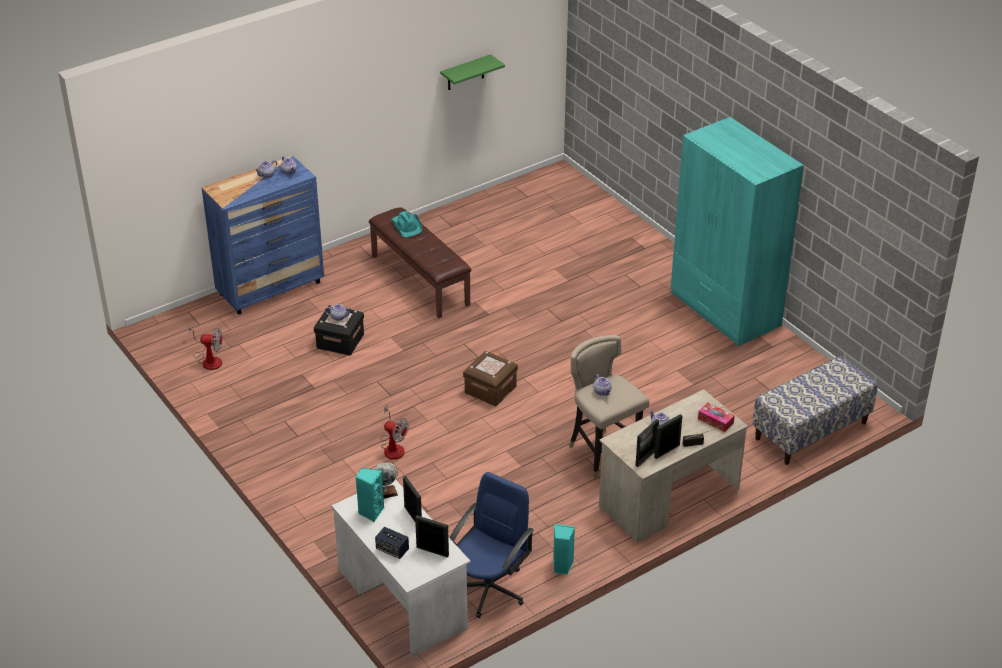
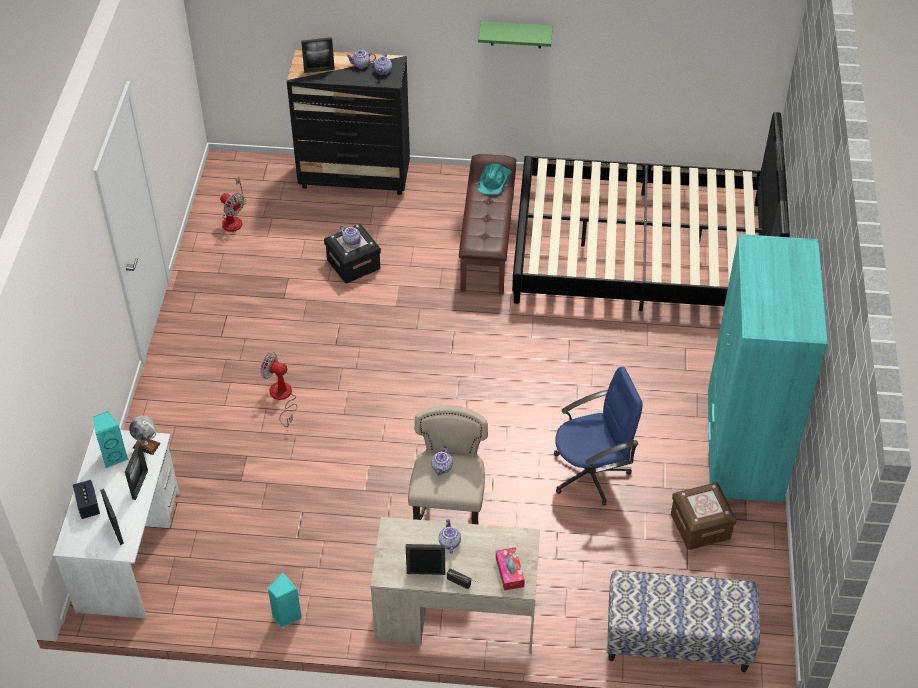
camera: 40 degrees right, 10 degrees up
blue dresser [202,156,324,314] -> black dresser [287,49,410,195]
fan [381,405,409,460] -> fan turned 135 degrees clockwise [261,352,297,427]
green shelf [440,54,505,90] -> green shelf moved to [478,21,553,48]
blue office chair [449,472,534,618] -> blue office chair moved to [554,367,643,506]
brown storage box [463,351,518,406] -> brown storage box moved to [671,482,737,550]
picture frame [635,419,659,467] -> picture frame moved to [301,37,335,73]
none -> black bed [512,112,790,311]

